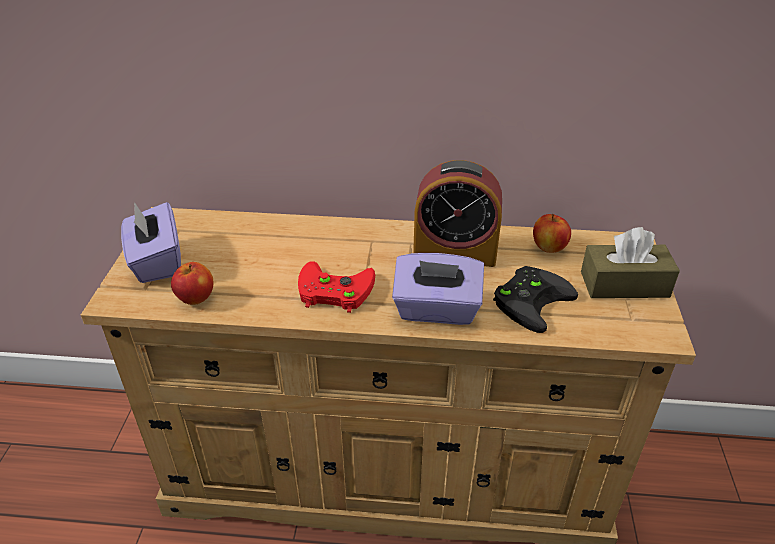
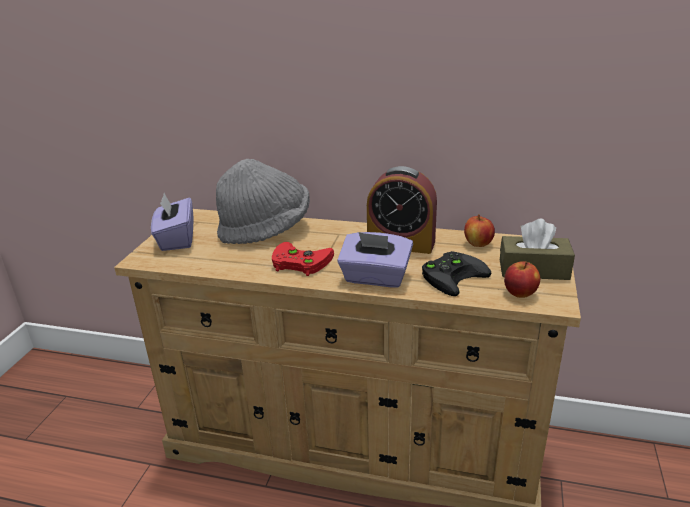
camera: 10 degrees right, 10 degrees down
apple [171,262,213,305] -> apple moved to [504,261,540,298]
none -> grey hat [216,159,310,244]

